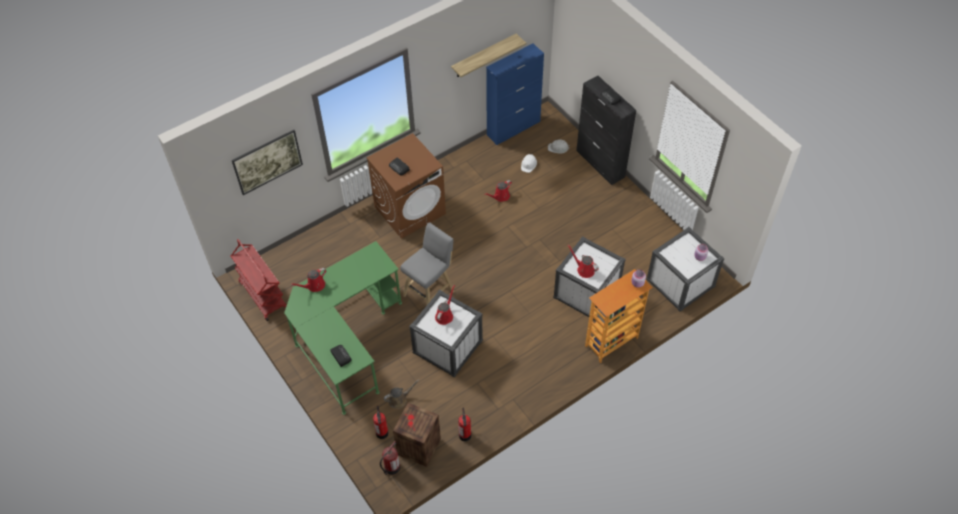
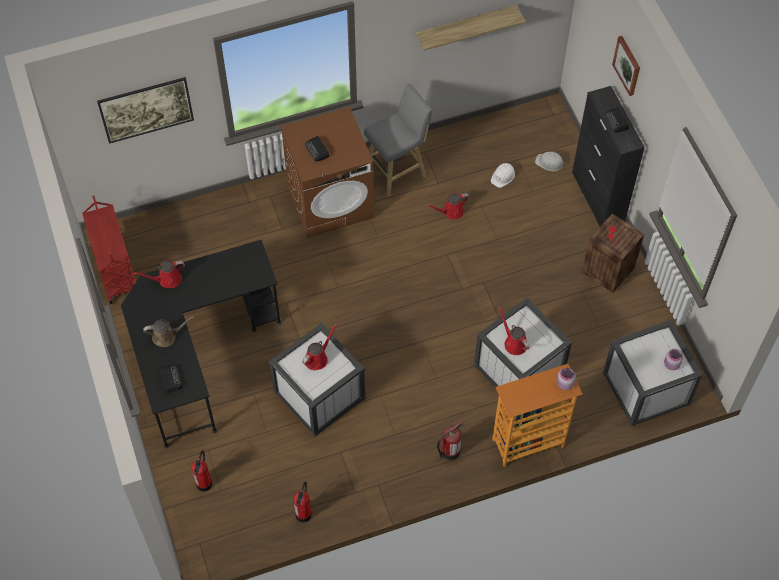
camera: 15 degrees right, 5 degrees up
green desk [284,241,402,415] -> black desk [121,240,281,448]
fire extinguisher [380,441,400,475] -> fire extinguisher moved to [437,421,463,460]
brown watering can [384,379,419,409] -> brown watering can moved to [143,316,194,347]
crate [393,403,441,467] -> crate moved to [582,214,644,293]
grey stool [400,222,454,305] -> grey stool moved to [364,84,432,197]
blue cabinet [486,43,544,145] -> none
none -> picture [612,36,640,96]

